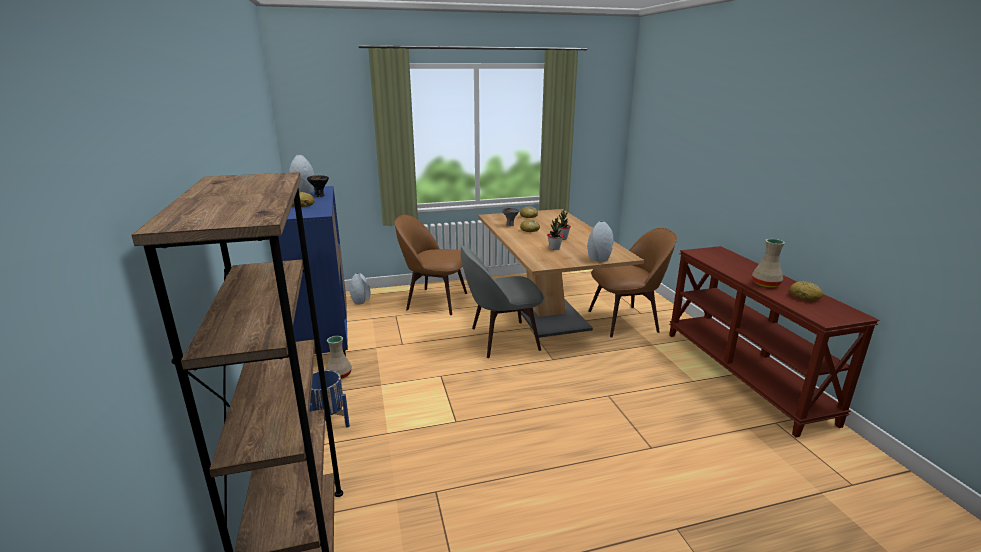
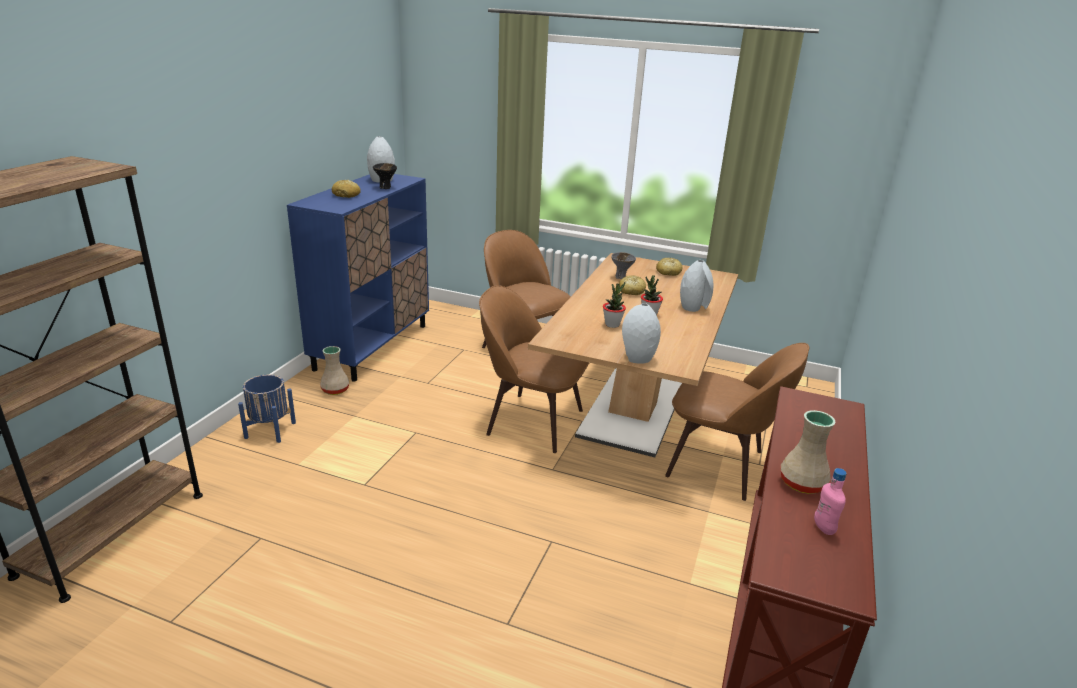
camera: 35 degrees right, 5 degrees up
grey vase [349,272,370,305] -> grey vase moved to [680,260,713,312]
grey chair [461,245,544,358] -> brown chair [479,285,589,453]
bread [790,281,823,301] -> pink bottle [814,468,847,535]

